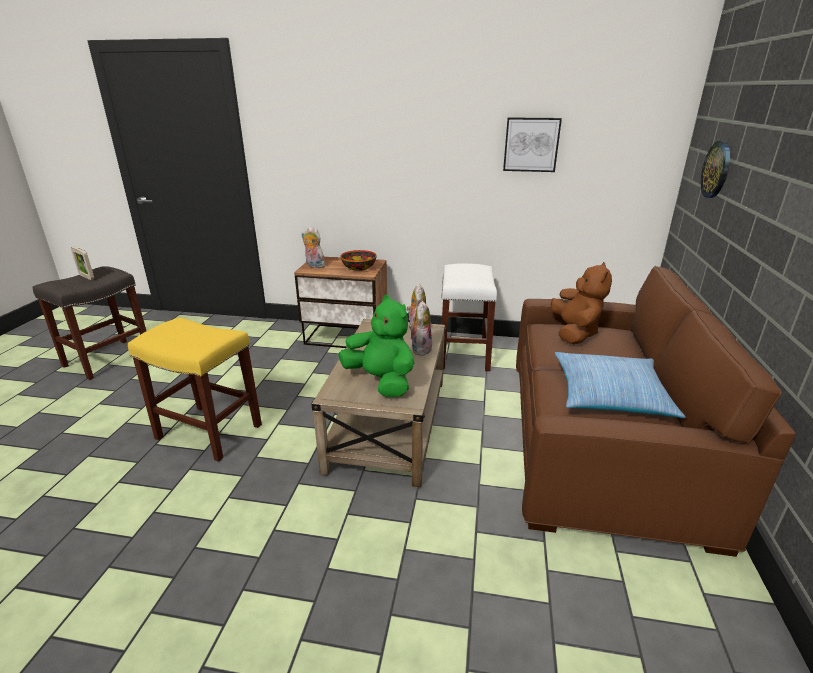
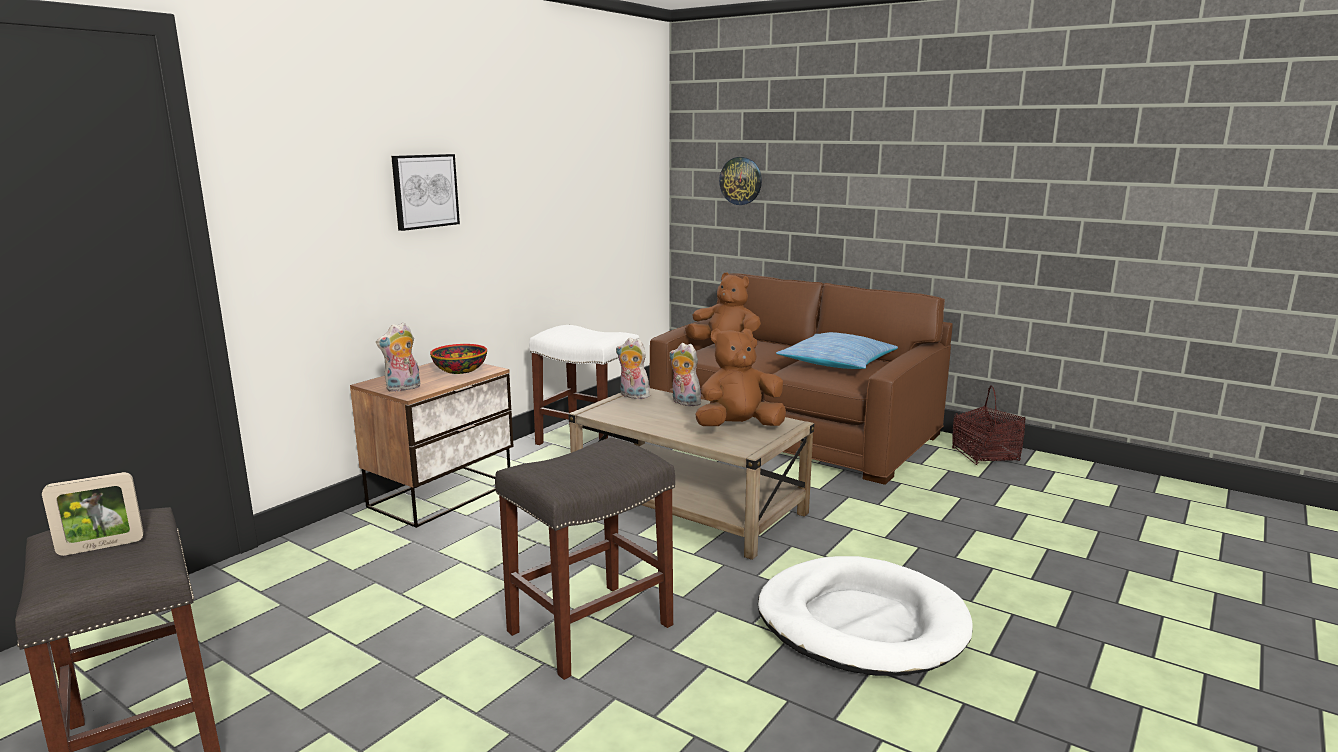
camera: 65 degrees left, 10 degrees down
yellow stool [128,317,262,462] -> grey stool [495,438,675,680]
green plush toy [338,295,415,397] -> brown plush toy [696,328,786,426]
picture [503,117,562,172] -> picture moved to [391,154,460,231]
none -> white dog bed [758,556,973,676]
none -> basket [952,386,1025,465]

